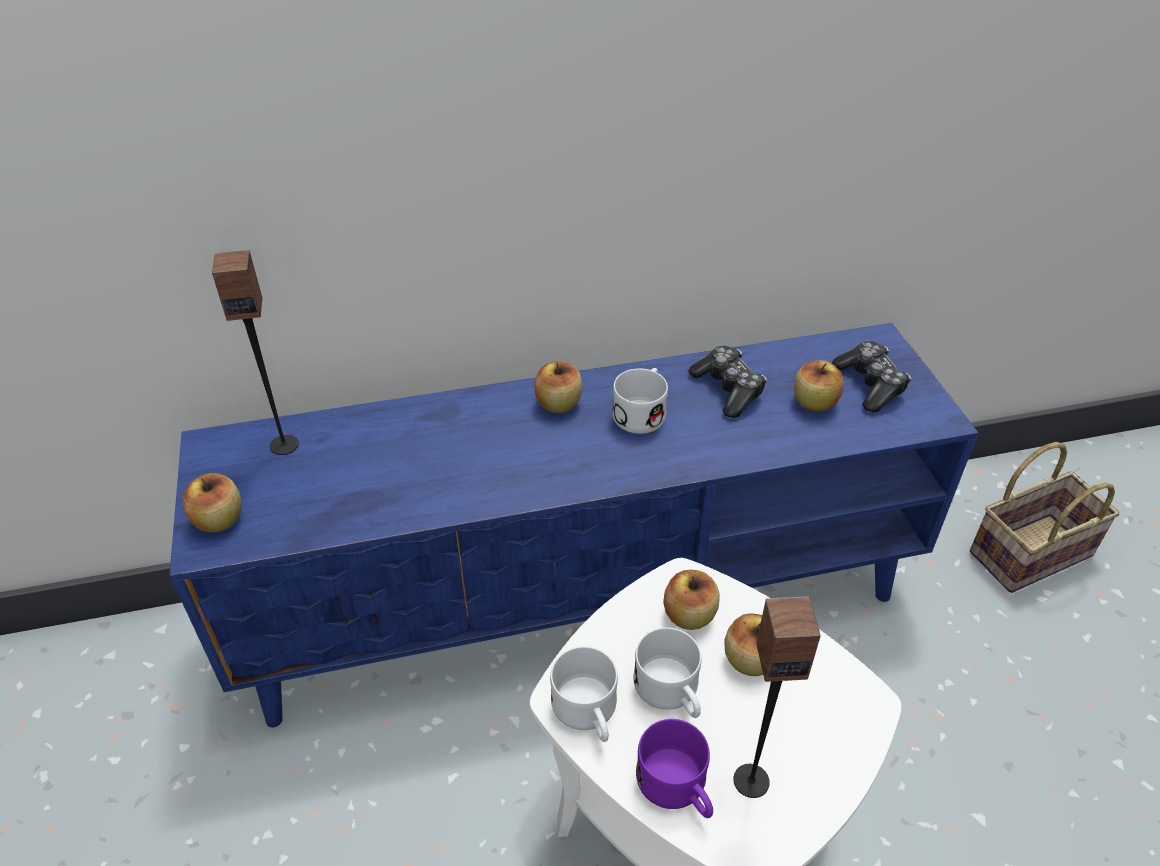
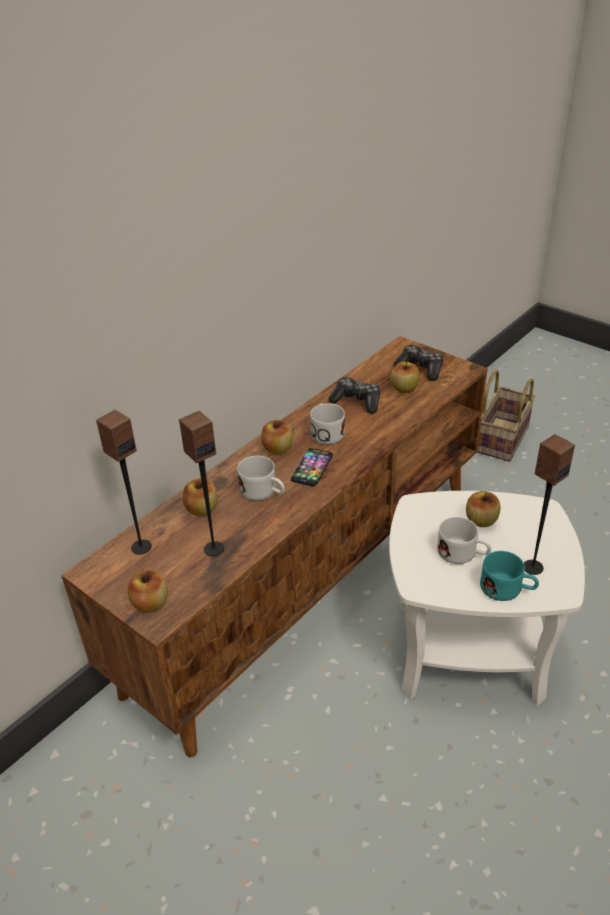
camera: 35 degrees left, 5 degrees down
blue tv stand [169,323,979,728] -> brown tv stand [61,336,488,757]
white mug [550,646,618,742] -> white mug moved to [237,456,285,501]
purple mug [636,719,713,818] -> turquoise mug [480,551,539,601]
apple [663,570,720,630] -> apple moved to [183,479,218,516]
none -> speaker [179,411,224,556]
none -> phone [291,448,333,486]

